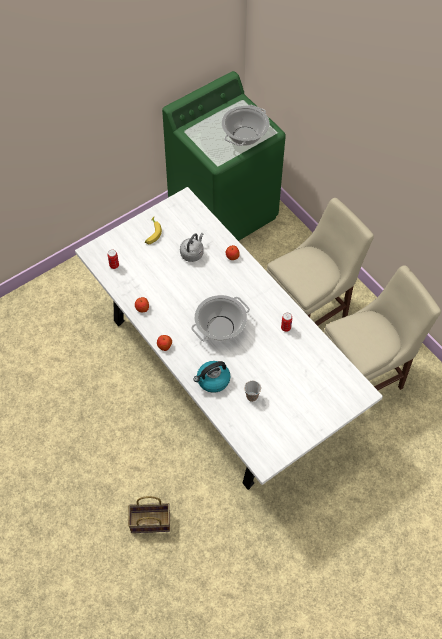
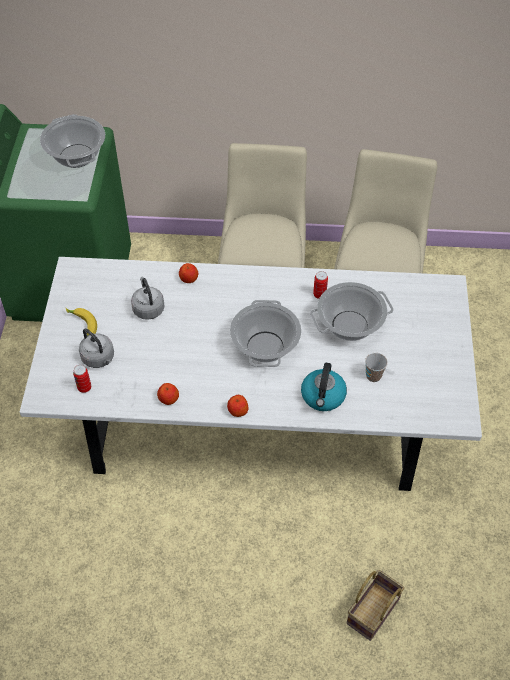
camera: 50 degrees left, 5 degrees down
none -> grey kettle [79,328,114,368]
none -> cooking pot [310,282,394,341]

